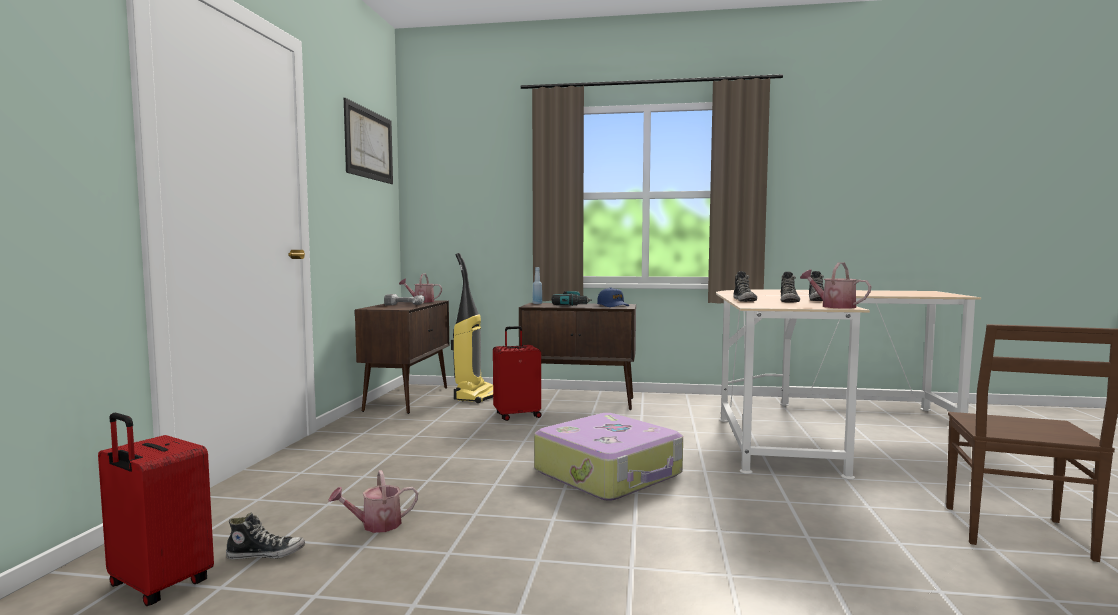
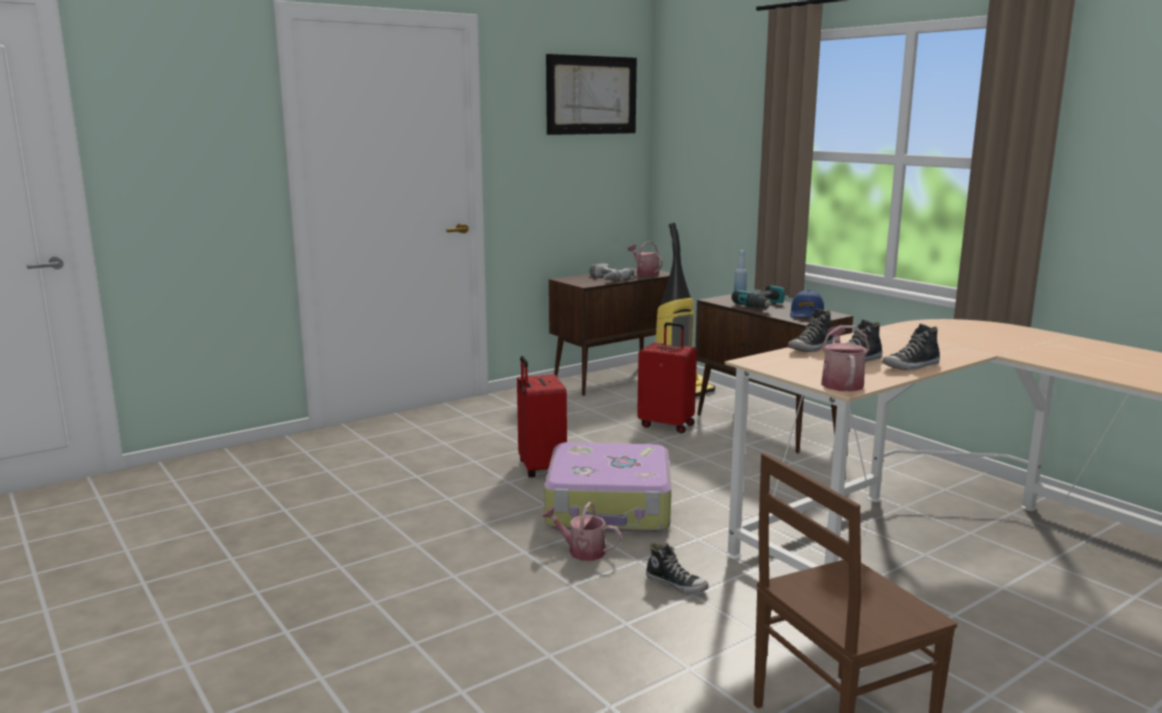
camera: 45 degrees right, 10 degrees up
red suitcase [98,413,214,606] -> red suitcase moved to [517,356,567,478]
shoe [226,512,305,560] -> shoe moved to [646,543,709,594]
watering can [328,470,418,533] -> watering can moved to [542,502,621,561]

